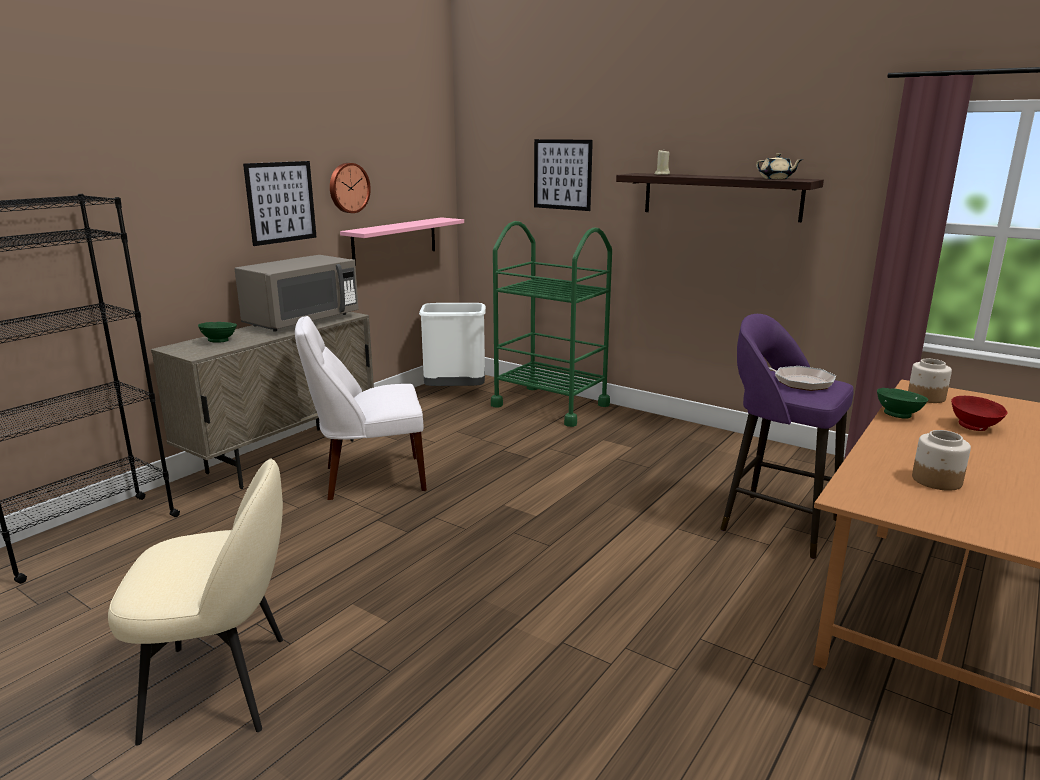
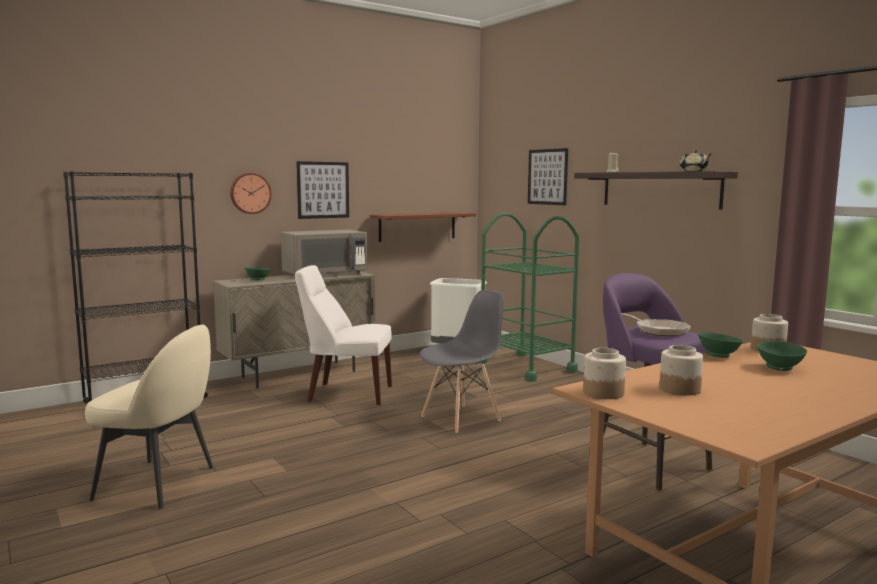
camera: 20 degrees right, 10 degrees down
wall clock [330,163,371,213] -> wall clock moved to [230,173,272,214]
pink shelf [340,217,464,266] -> brown shelf [370,212,476,242]
red bowl [951,396,1008,431] -> green bowl [757,341,807,371]
none -> grey chair [420,290,504,433]
none -> jar [583,348,626,399]

